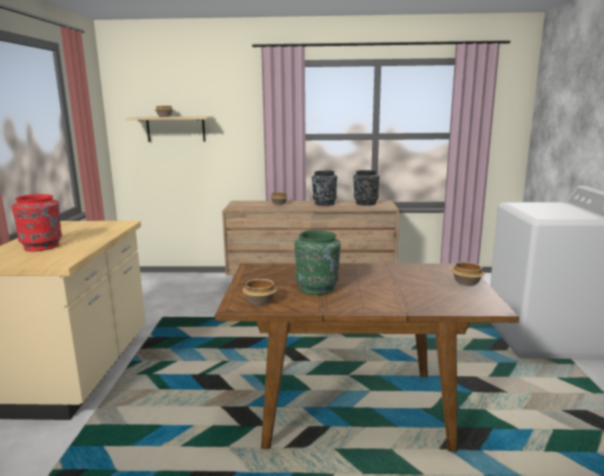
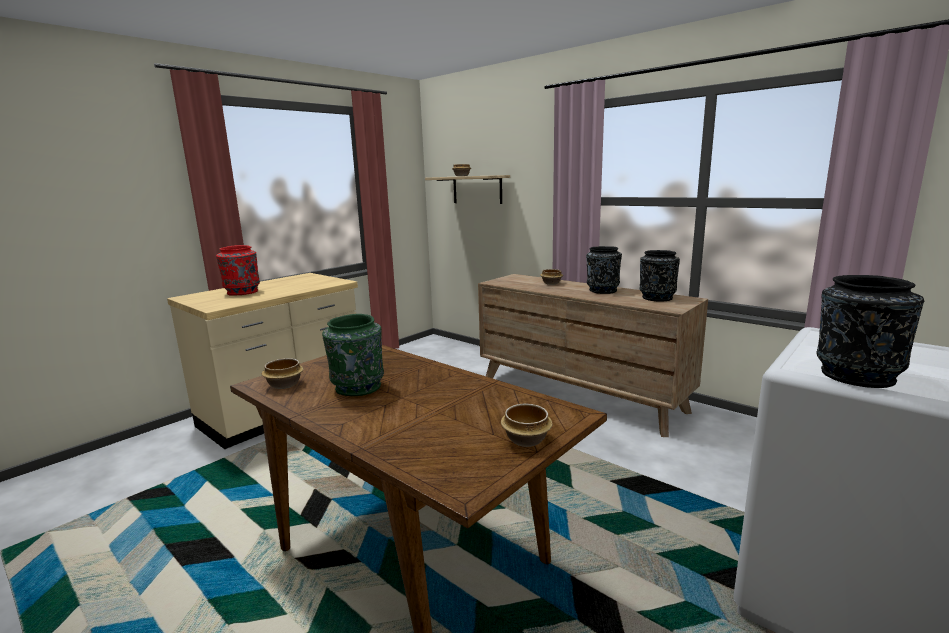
camera: 40 degrees right, 0 degrees up
none -> black vase [817,275,924,388]

